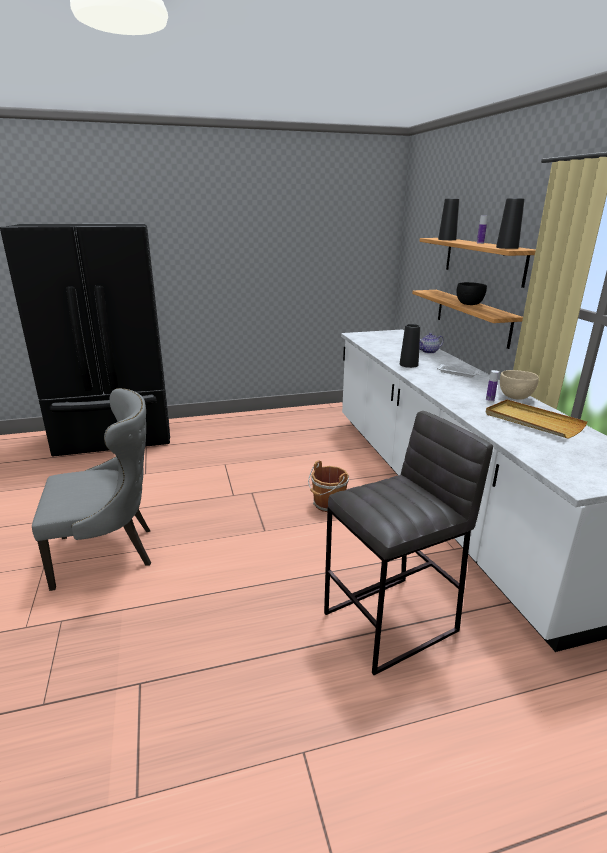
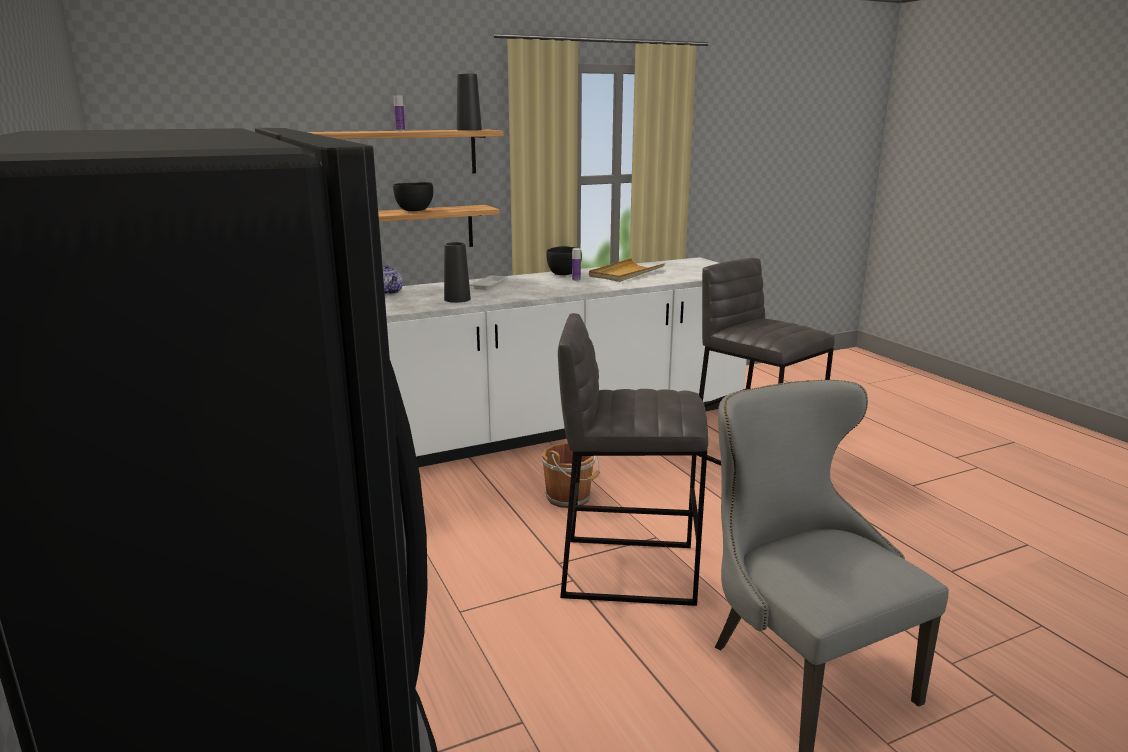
camera: 100 degrees left, 5 degrees down
black vase [438,199,459,240] -> none
beige bowl [500,370,539,400] -> black bowl [546,246,582,275]
none -> grey stool [558,313,708,606]

